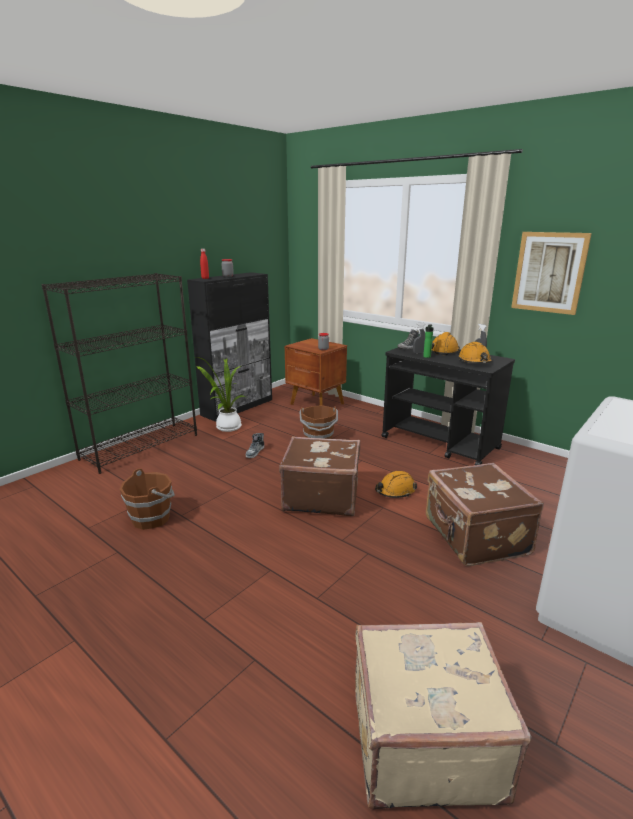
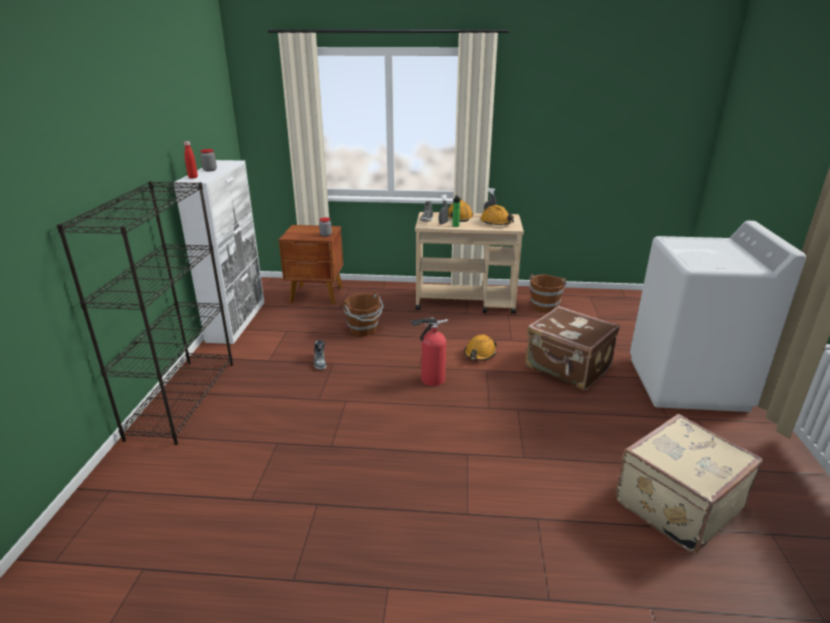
camera: 35 degrees left, 5 degrees up
brown bucket [120,468,175,530] -> brown bucket moved to [529,274,567,313]
black cabinet [187,272,272,422] -> white cabinet [174,160,264,344]
potted plant [195,357,247,432] -> none
brown suitcase [279,436,360,516] -> fire extinguisher [410,317,448,386]
black cart [382,347,515,465] -> beige cart [415,212,524,314]
picture [511,232,592,315] -> none

